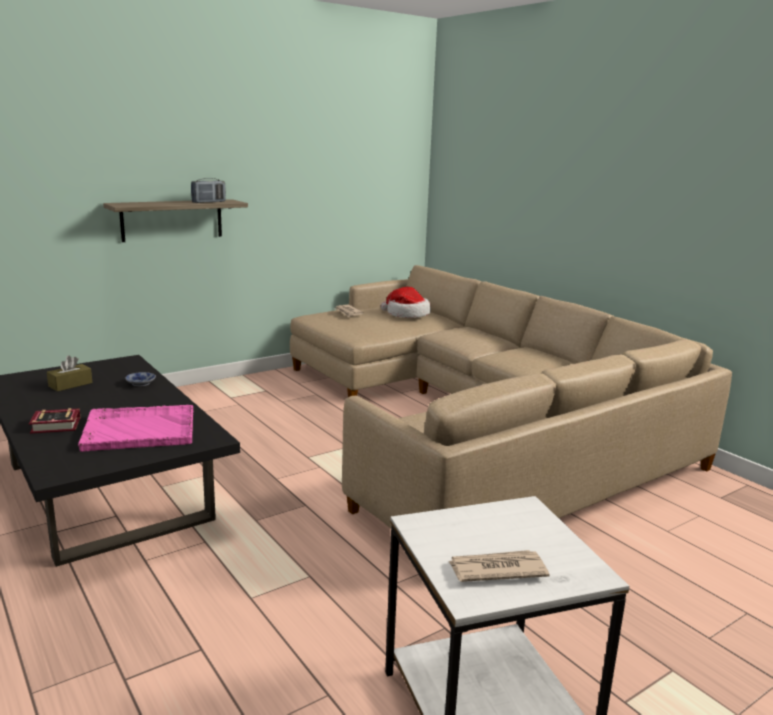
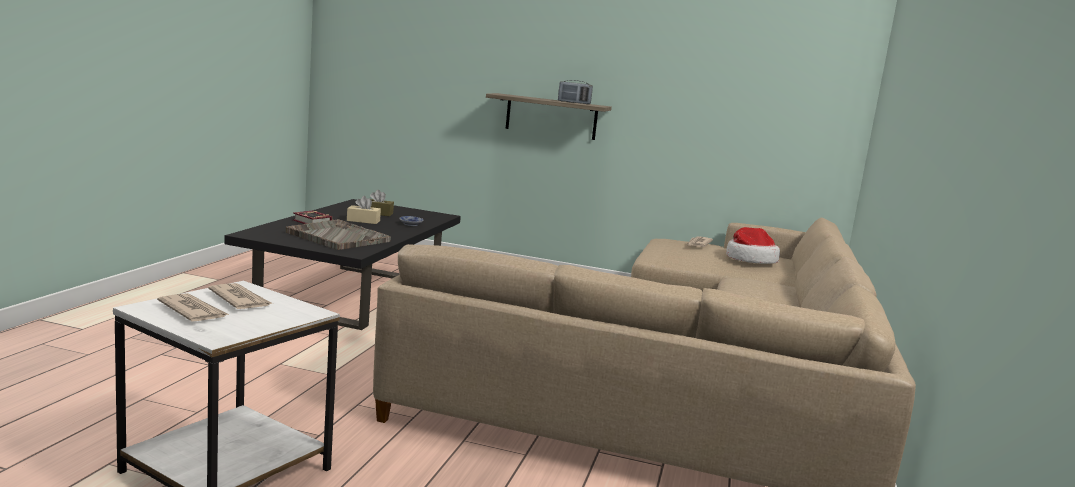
camera: 50 degrees right, 5 degrees down
pink tray [78,405,193,452] -> grey tray [286,219,391,250]
none -> newspaper [208,283,273,309]
none -> beige tissue box [347,196,381,224]

